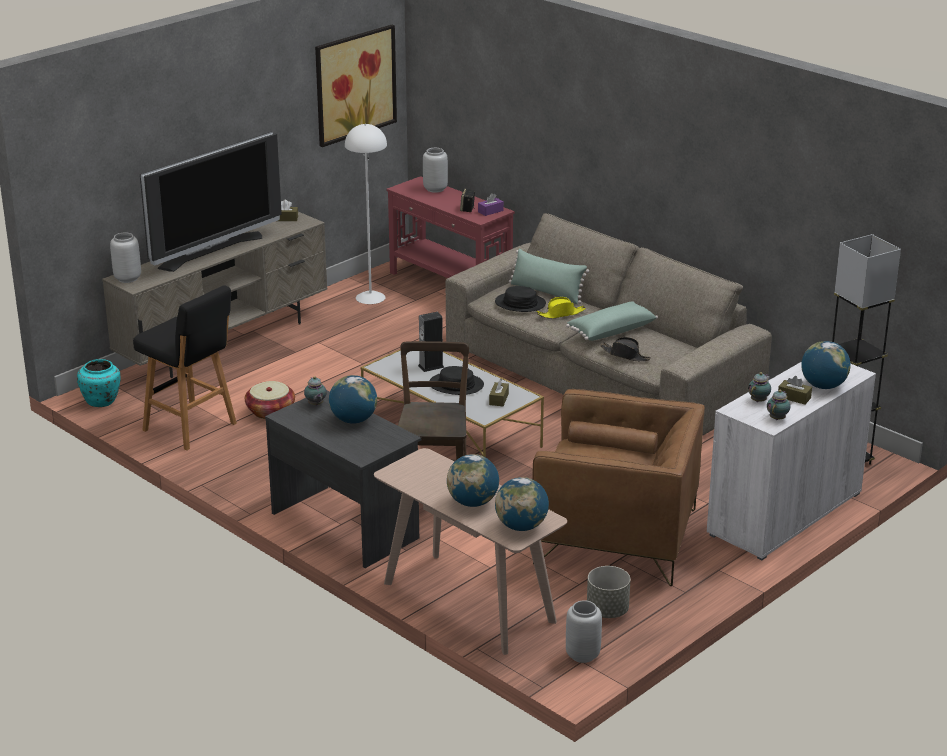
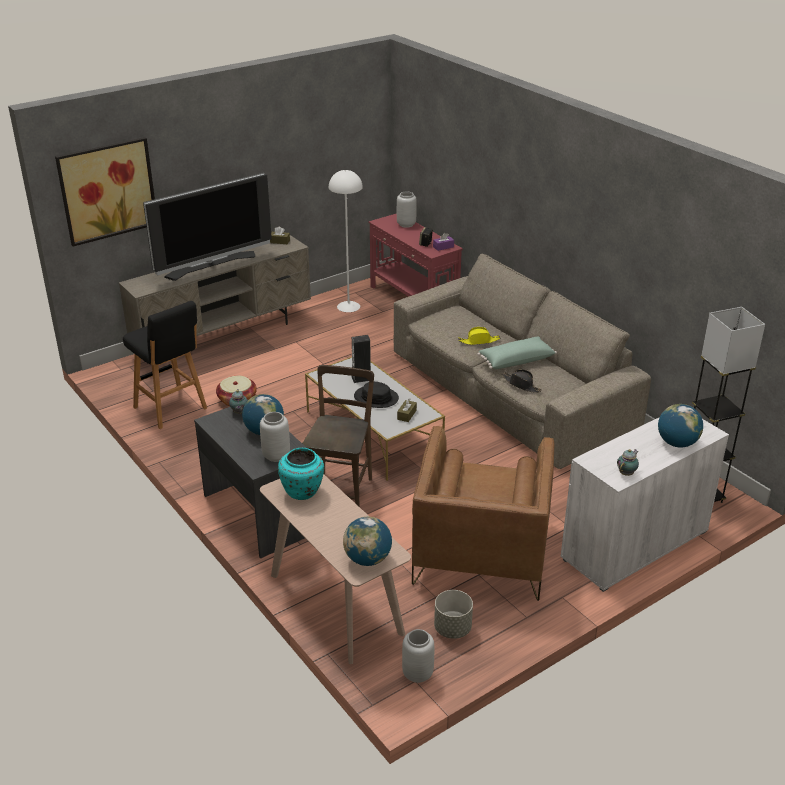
camera: 10 degrees right, 5 degrees up
turquoise vase [77,359,121,407] -> turquoise vase moved to [278,448,324,500]
grey vase [110,232,141,283] -> grey vase moved to [260,412,290,462]
picture [315,25,397,147] -> picture moved to [55,137,155,246]
globe [447,454,499,507] -> none
black hat [495,286,546,312] -> none
green pillow [509,249,589,304] -> none
brown armchair [532,389,705,586] -> brown armchair turned 75 degrees clockwise [412,426,554,601]
teapot [748,372,771,402] -> none
brown tissue box [778,376,812,405] -> none

